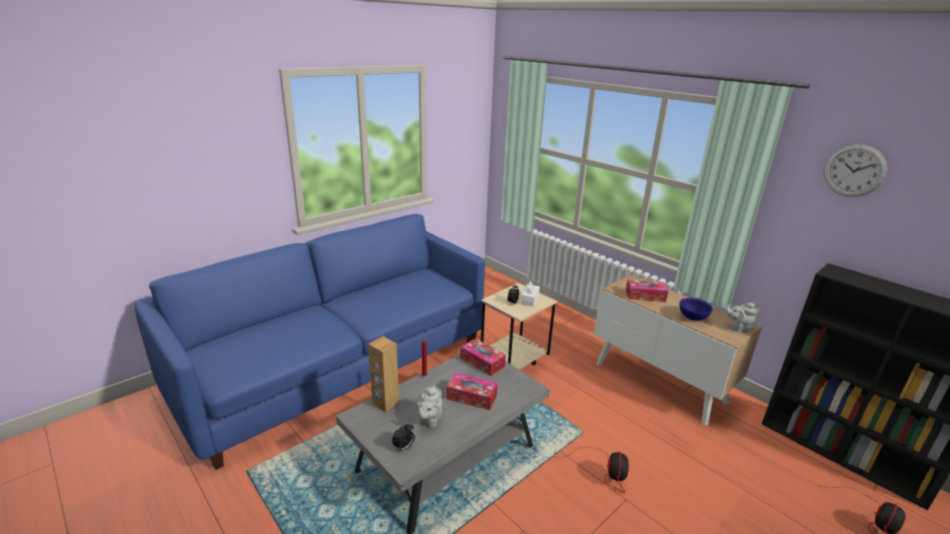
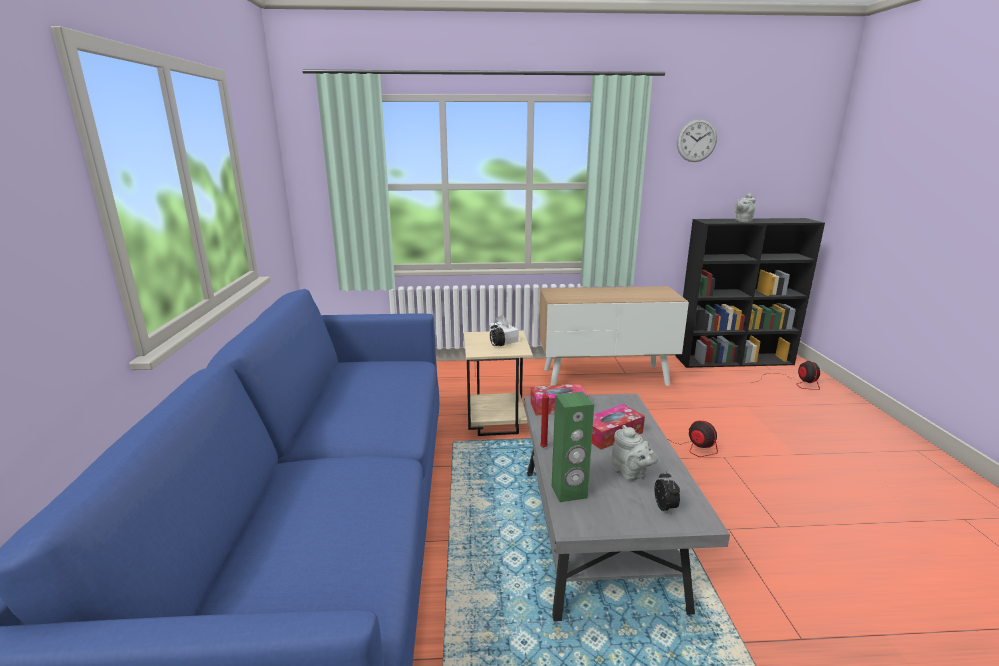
camera: 50 degrees left, 5 degrees down
brown speaker [368,336,399,412] -> green speaker [552,392,594,502]
tissue box [626,279,668,302] -> none
blue bowl [679,298,713,321] -> none
grey teapot [725,302,761,333] -> grey teapot moved to [734,193,756,222]

